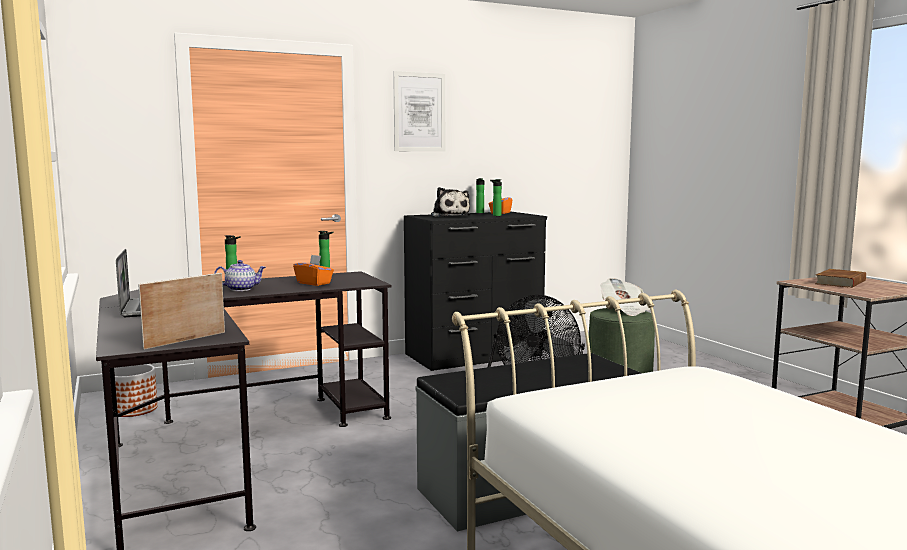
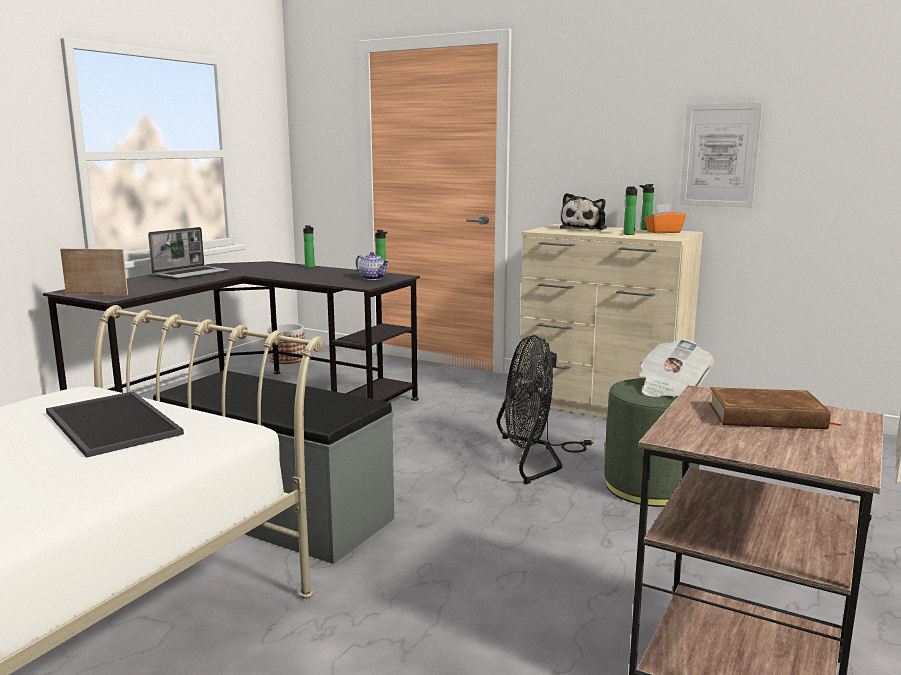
camera: 55 degrees right, 5 degrees up
teapot [214,260,266,291] -> teapot moved to [356,252,389,280]
orange tissue box [293,255,334,286] -> none
picture [393,71,445,152] -> picture moved to [680,103,763,208]
black dresser [404,212,547,371] -> beige dresser [519,224,703,418]
none -> tray [46,391,184,458]

